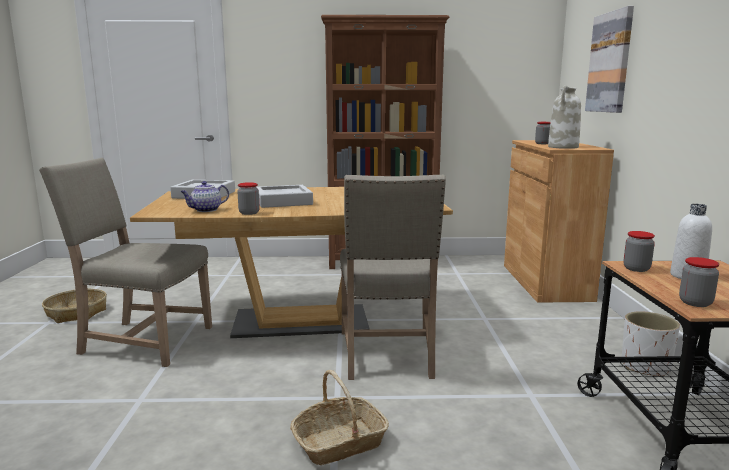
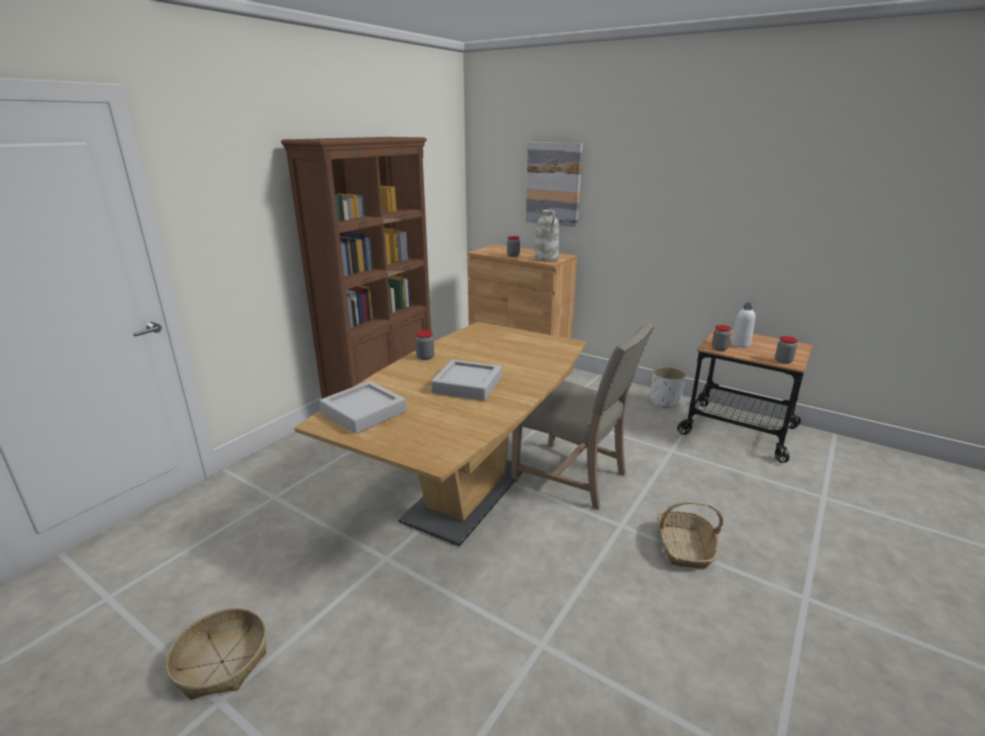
camera: 55 degrees left, 10 degrees up
beige chair [39,158,212,367] -> none
teapot [180,181,229,212] -> none
jar [237,182,260,215] -> jar moved to [415,330,434,360]

